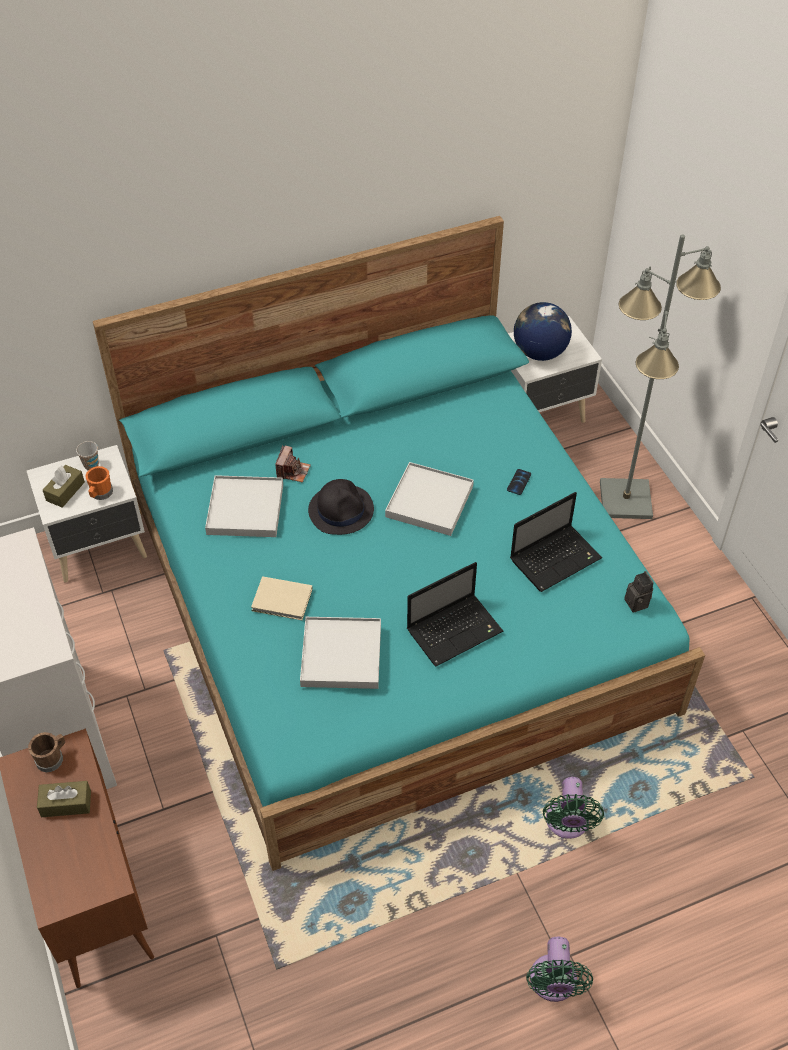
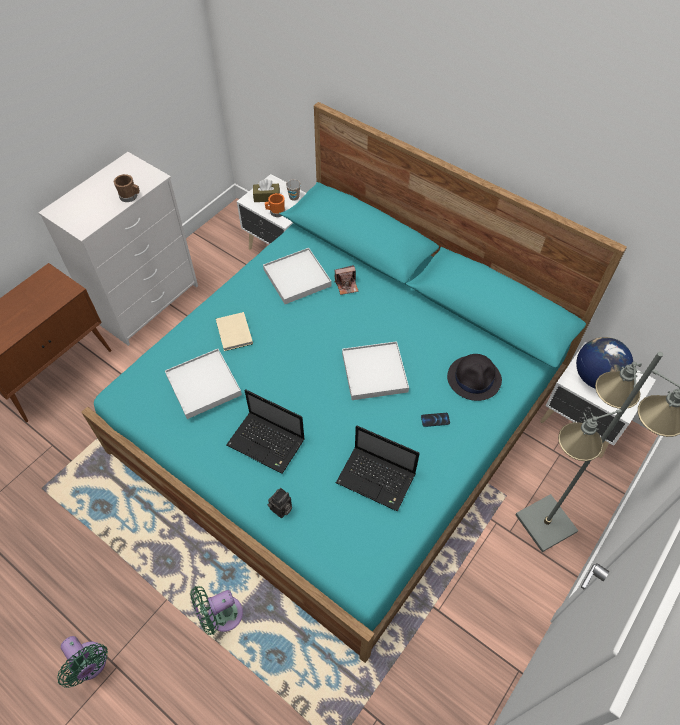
camera: 60 degrees right, 5 degrees up
brown mug [28,732,65,772] -> brown mug moved to [114,174,140,202]
brown tissue box [37,781,91,817] -> none
black hat [308,479,374,535] -> black hat moved to [447,354,502,401]
green fan [526,937,593,1002] -> green fan turned 105 degrees counterclockwise [57,636,108,688]
camera [624,571,654,613] -> camera moved to [267,488,292,518]

